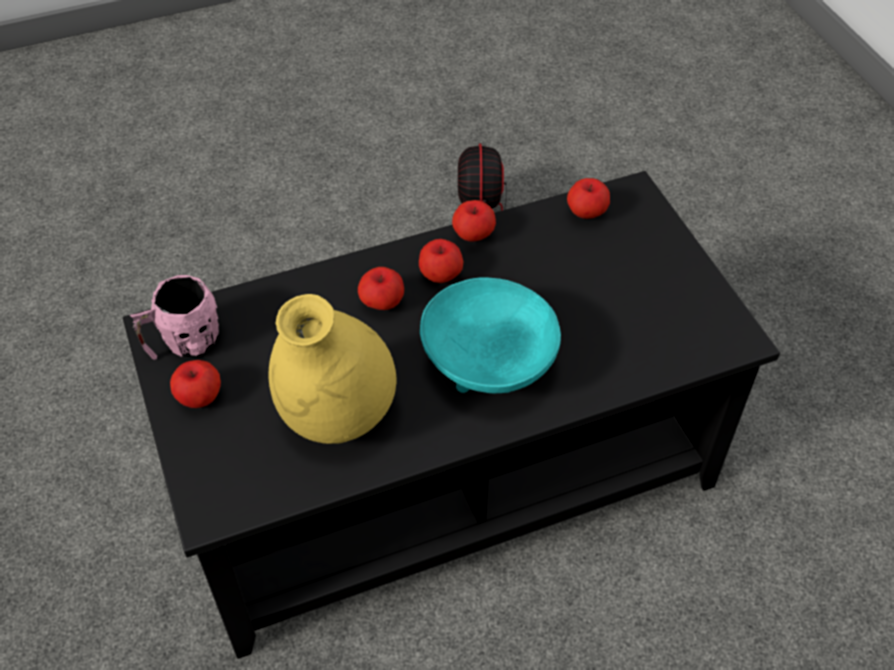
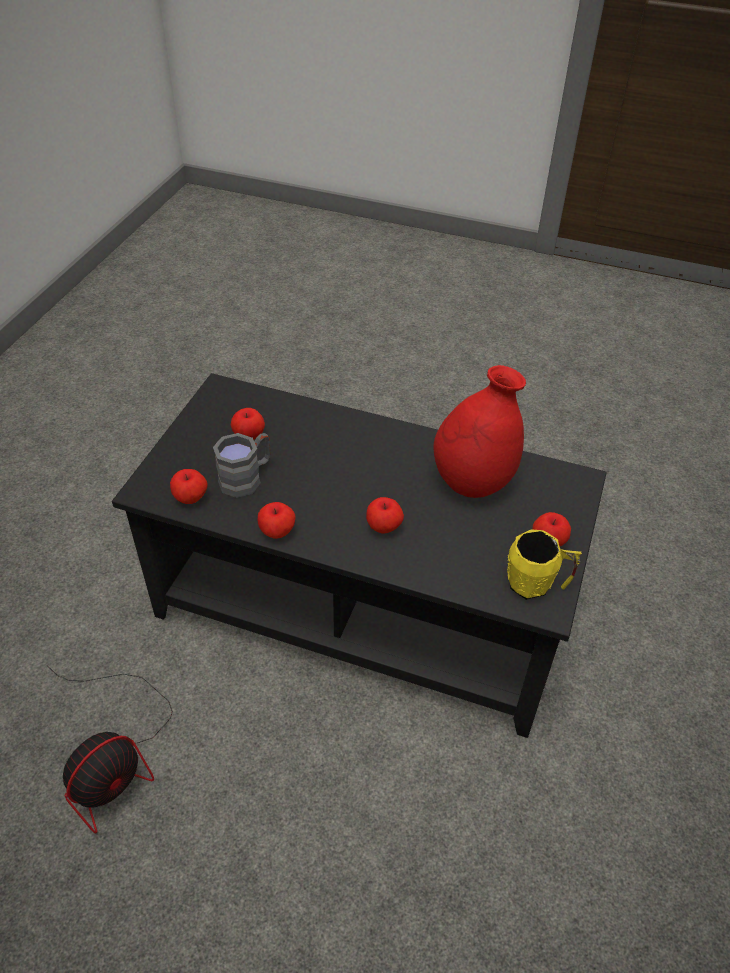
camera: 140 degrees left, 5 degrees down
pink mug [130,275,219,360] -> yellow mug [507,529,582,600]
yellow vase [269,294,396,444] -> red vase [433,365,526,498]
apple [419,239,463,283] -> apple moved to [231,408,265,440]
turquoise bowl [420,278,561,393] -> none
none -> grey mug [213,433,270,498]

